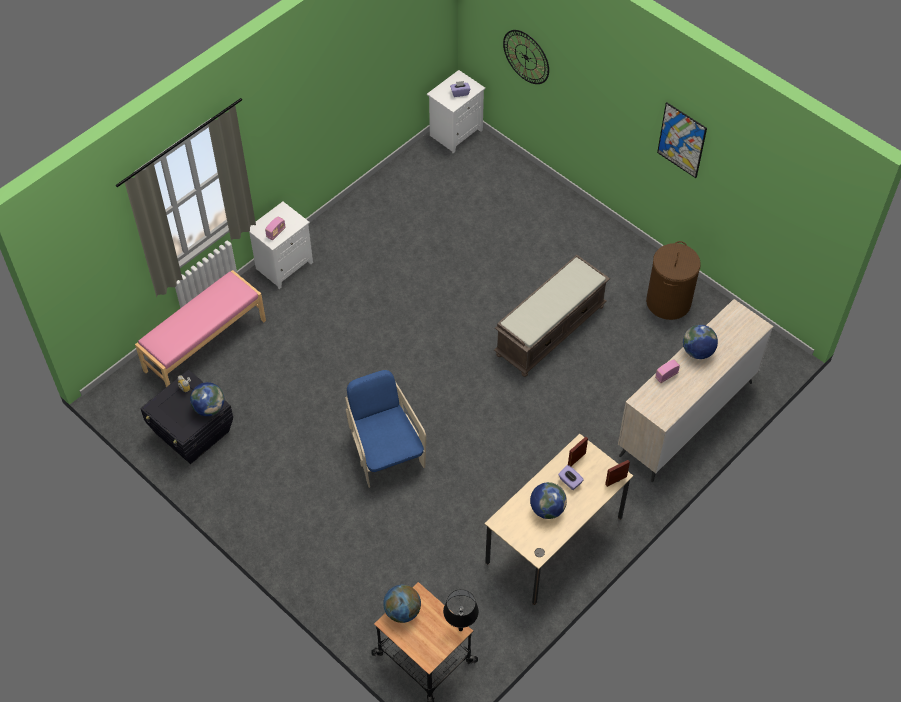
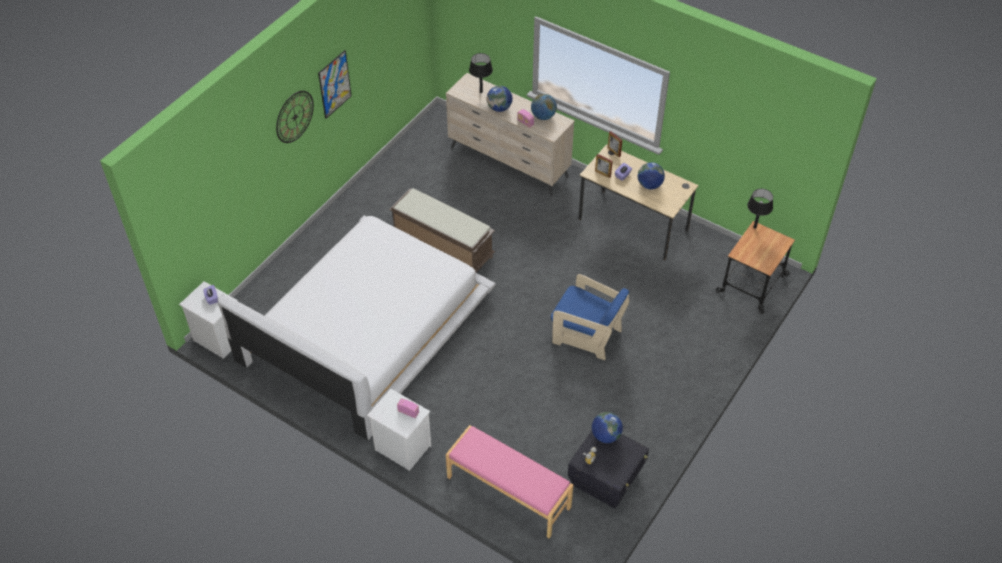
camera: 100 degrees left, 5 degrees down
blue armchair [345,370,426,488] -> blue armchair turned 120 degrees counterclockwise [551,274,630,360]
globe [383,585,421,623] -> globe moved to [531,94,557,120]
wall clock [503,30,549,84] -> wall clock moved to [276,91,314,143]
brown laundry basket [646,241,701,320] -> none
none -> white bed [218,215,496,441]
none -> black table lamp [469,53,493,93]

